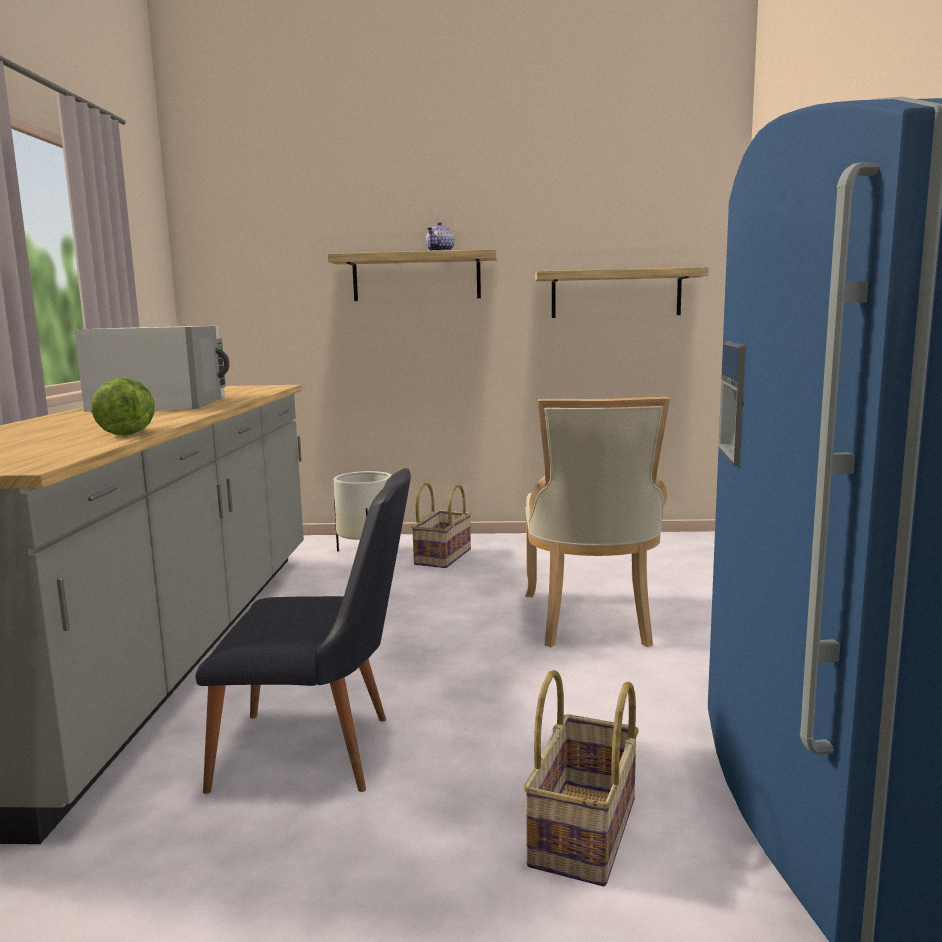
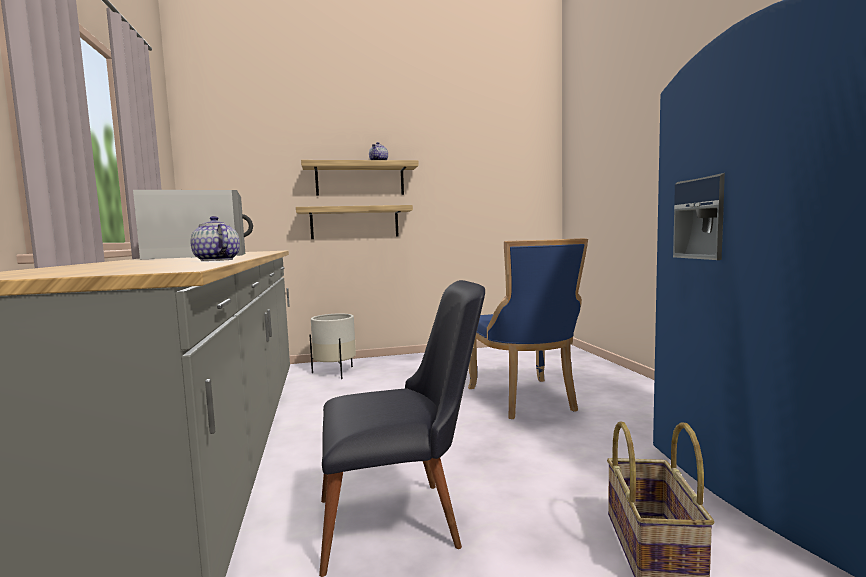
camera: 15 degrees left, 5 degrees down
lettuce [91,378,155,435] -> teapot [191,216,240,261]
basket [411,482,471,568] -> none
beige chair [525,397,669,647] -> blue chair [468,238,588,419]
shelf [535,267,709,318] -> shelf moved to [296,205,413,239]

